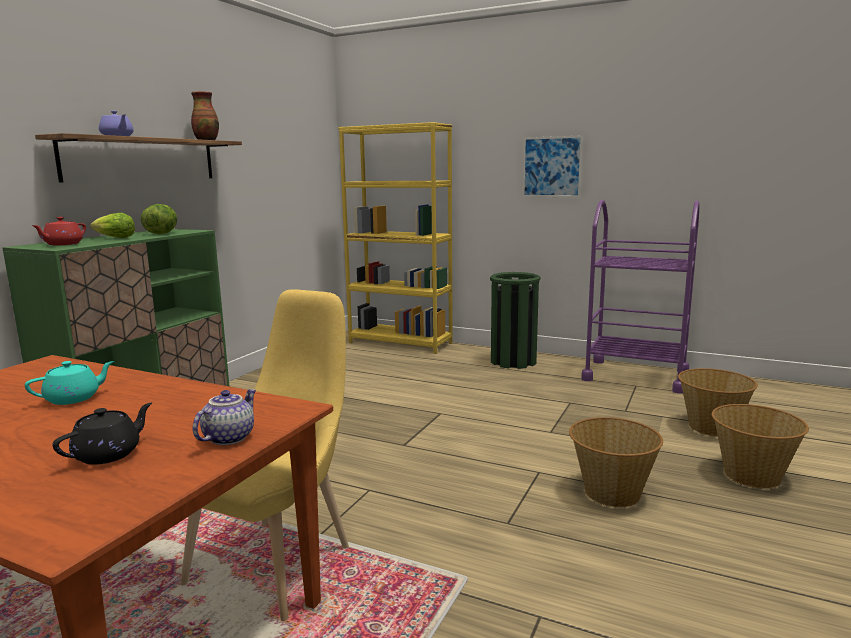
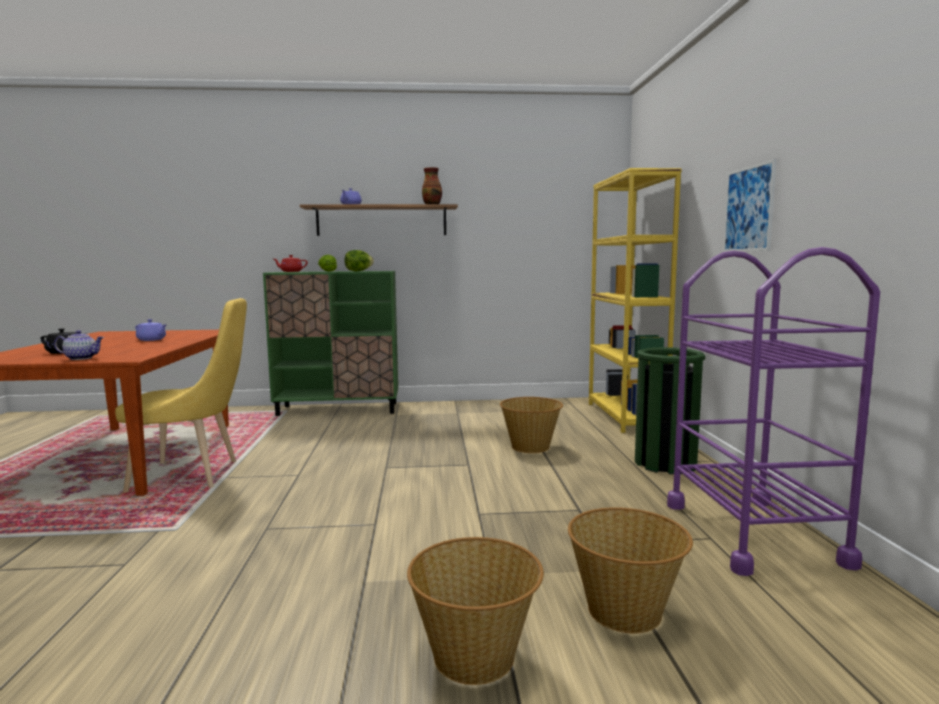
camera: 60 degrees right, 5 degrees down
turquoise teapot [25,361,114,405] -> purple teapot [135,319,167,341]
basket [569,417,663,507] -> basket moved to [500,397,563,453]

